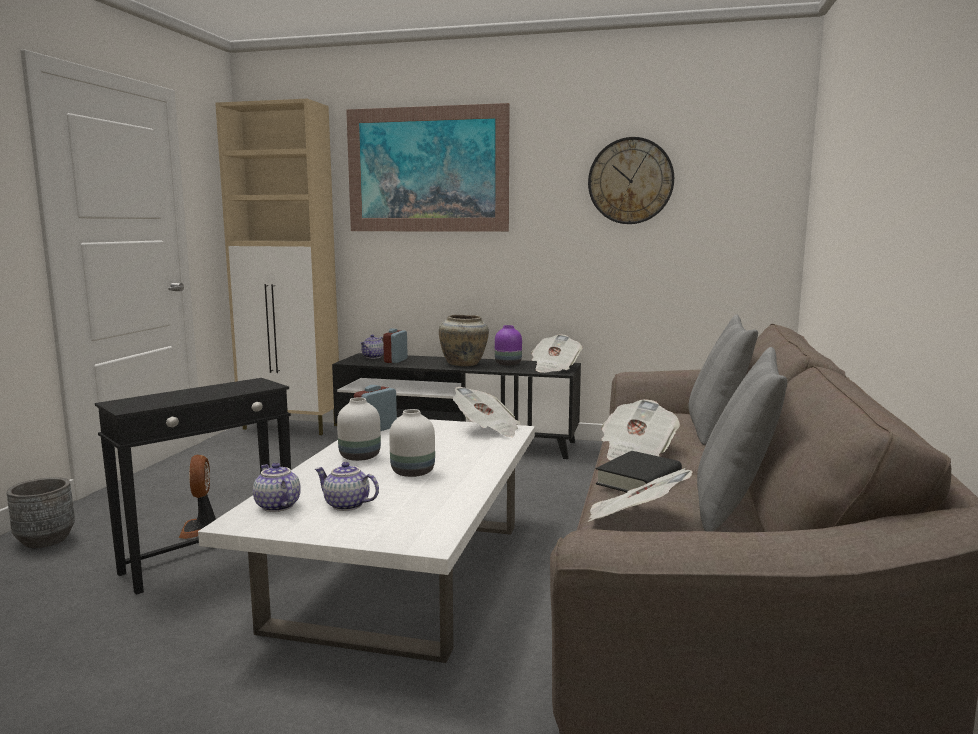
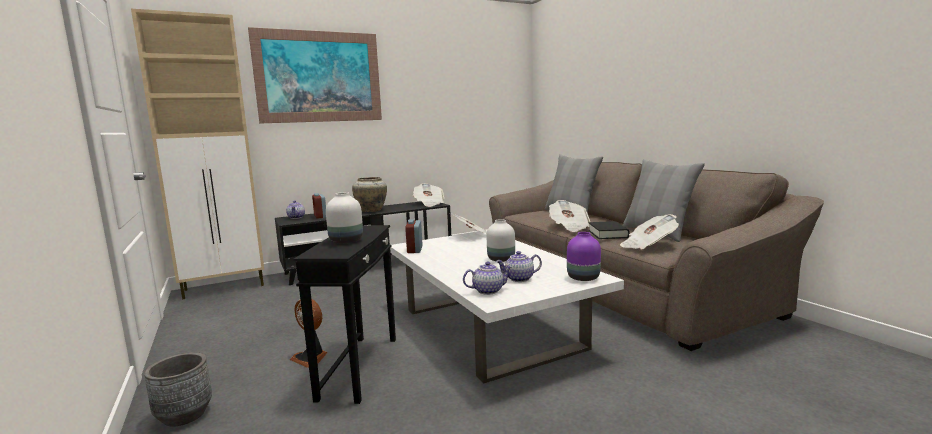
camera: 40 degrees left, 0 degrees up
teapot [253,463,301,512] -> teapot turned 150 degrees clockwise [463,261,512,295]
white vase [337,397,381,461] -> white vase moved to [326,192,363,243]
purple vase [495,325,522,365] -> purple vase moved to [567,232,601,281]
wall clock [588,137,674,224] -> none

